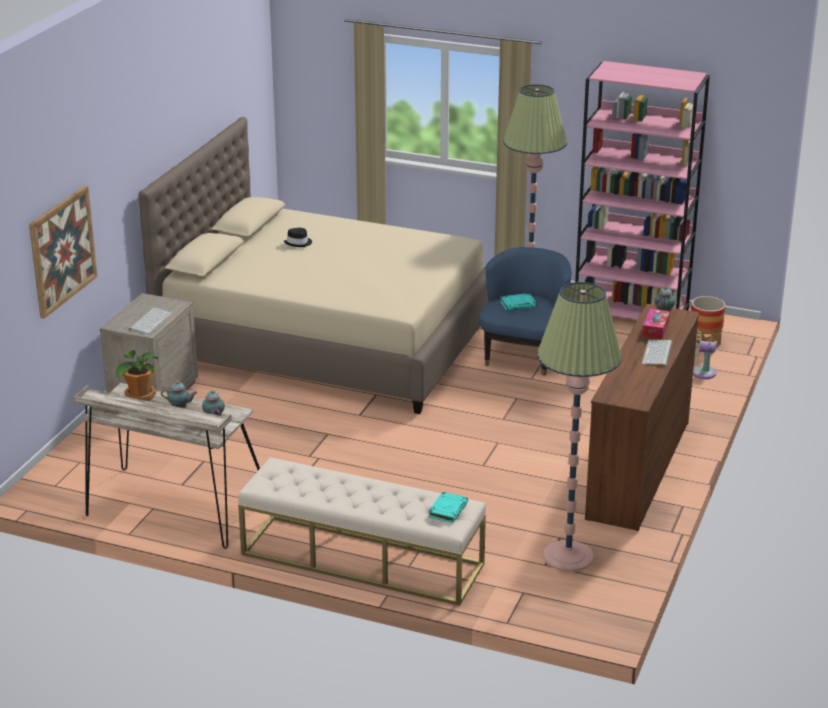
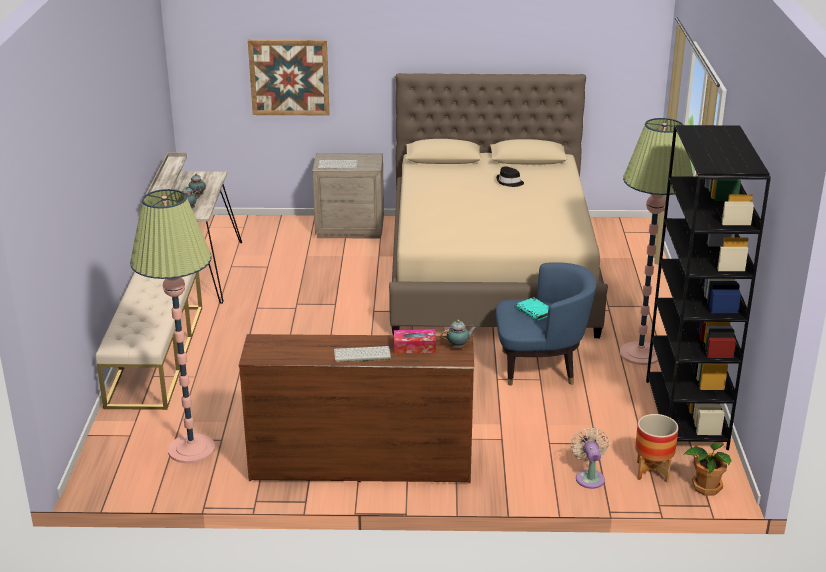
camera: 70 degrees right, 0 degrees up
potted plant [116,350,158,401] -> potted plant moved to [683,443,731,496]
turquoise book [428,492,468,523] -> none
pink bookcase [575,61,710,320] -> black bookcase [646,125,771,450]

